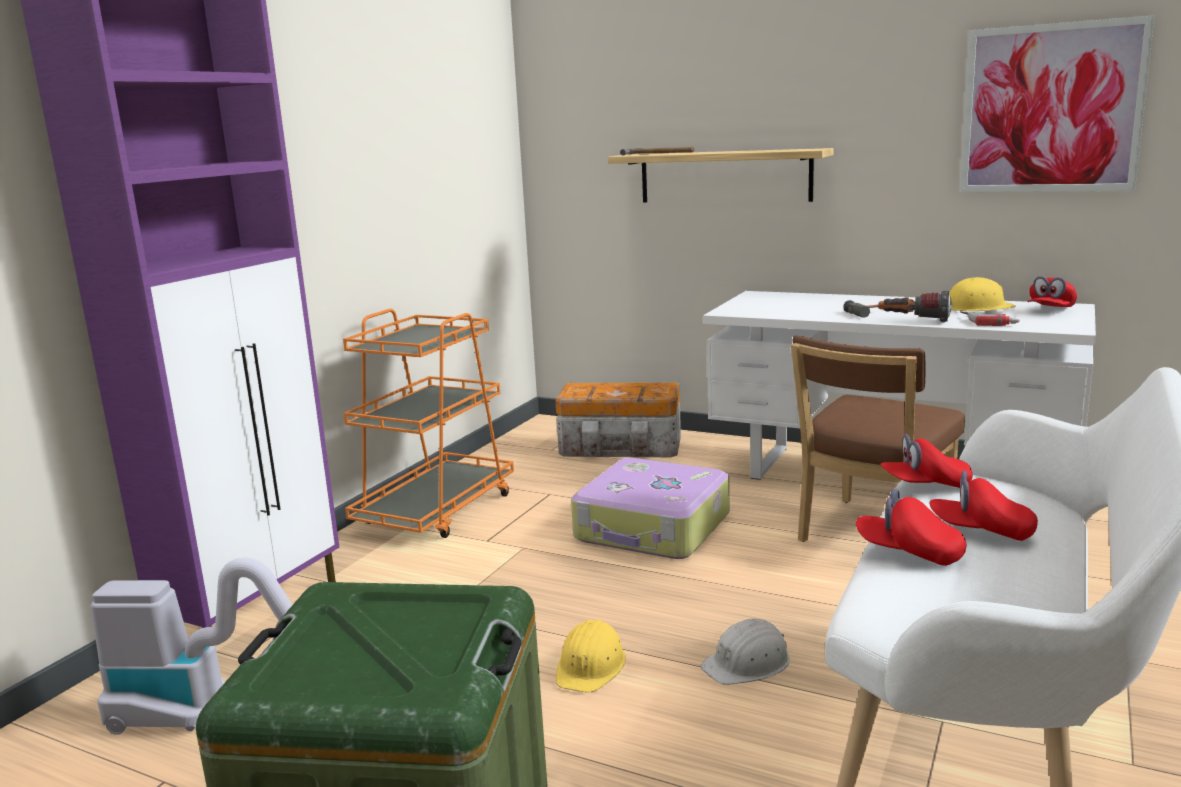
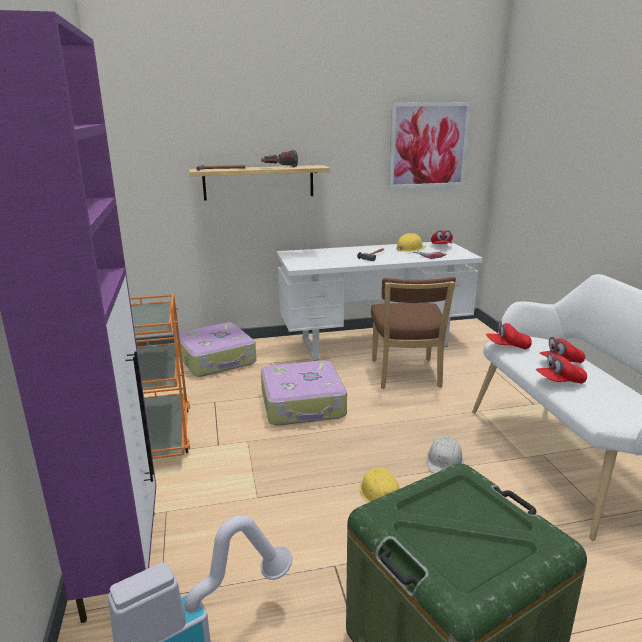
camera: 40 degrees left, 5 degrees up
storage box [555,382,681,457] -> suitcase [176,322,256,377]
flashlight [878,290,952,322] -> flashlight moved to [261,150,298,167]
red cap [880,434,972,488] -> red cap turned 45 degrees clockwise [486,320,532,349]

